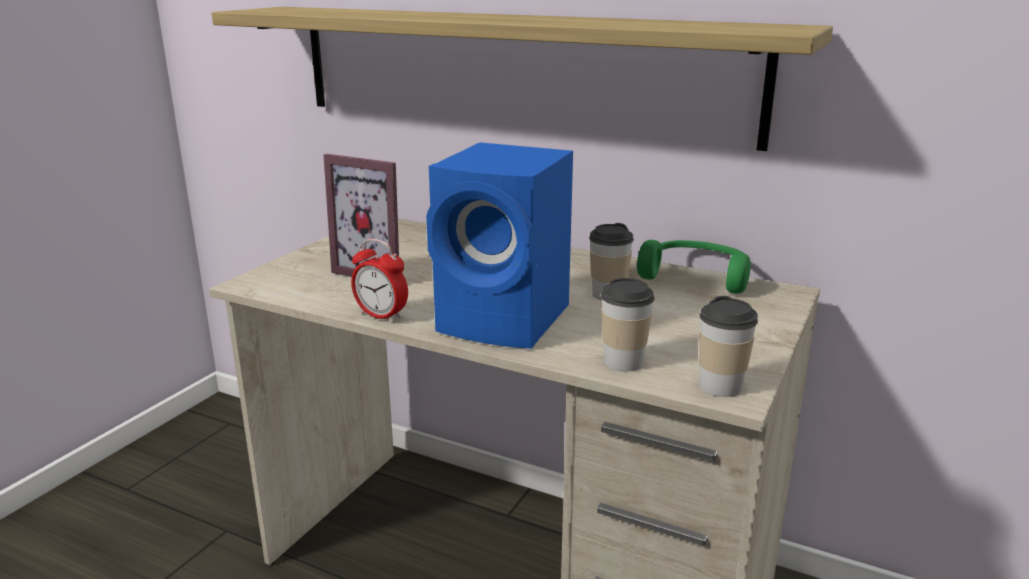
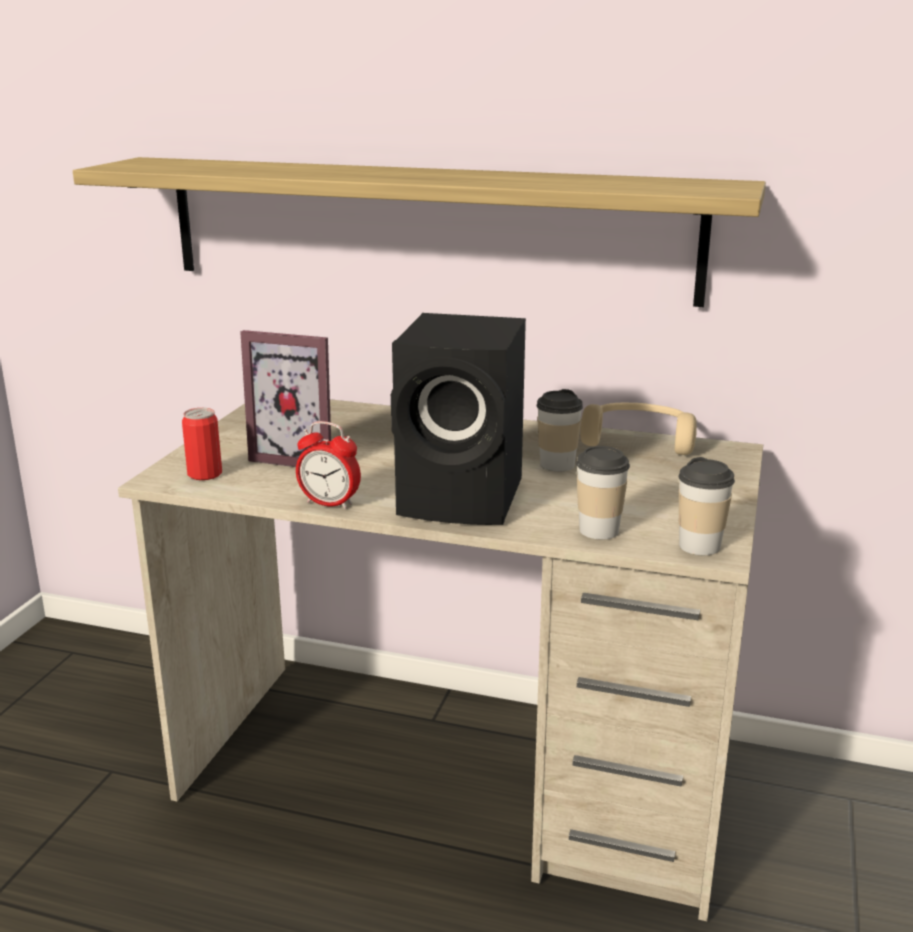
camera: 10 degrees left, 0 degrees up
blue speaker [426,142,573,349] -> black speaker [391,313,526,525]
green headphones [637,240,751,294] -> beige headphones [580,403,697,455]
none -> can [182,408,222,480]

